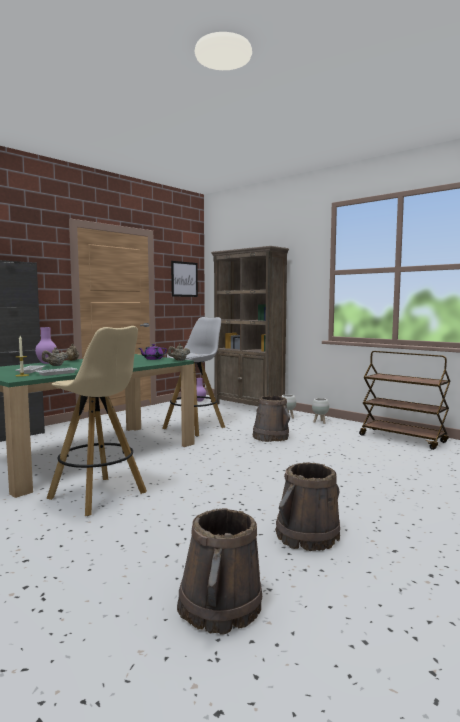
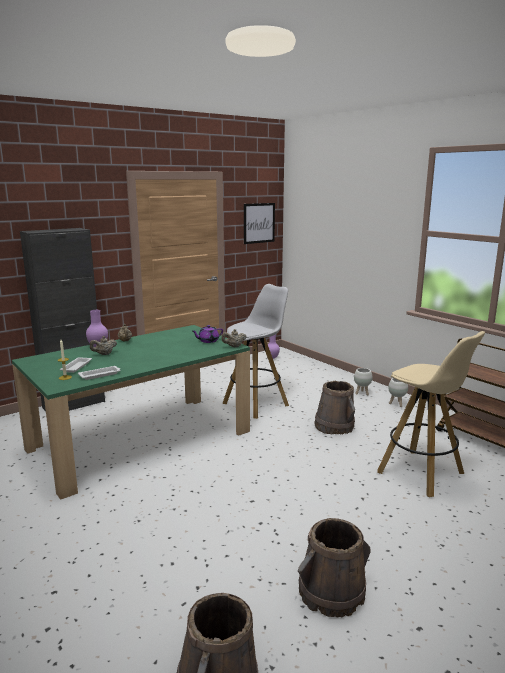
camera: 10 degrees right, 10 degrees up
beige stool [46,326,147,516] -> beige stool moved to [377,331,485,497]
brown bookcase [211,246,289,406] -> none

